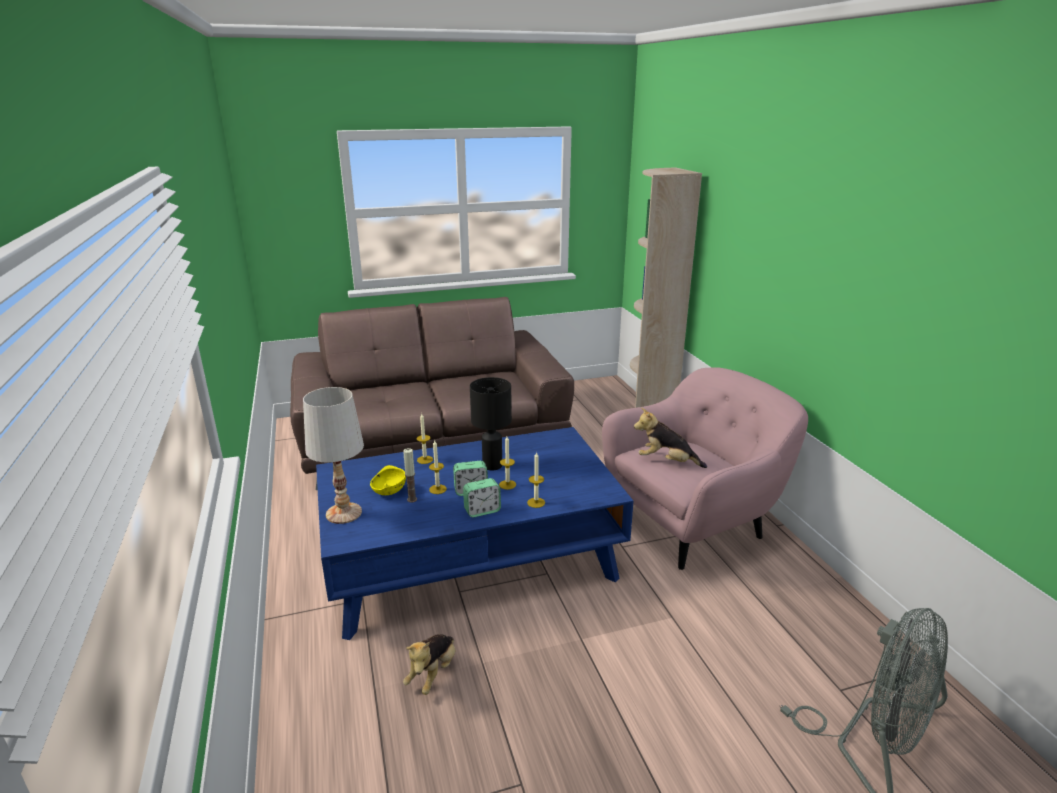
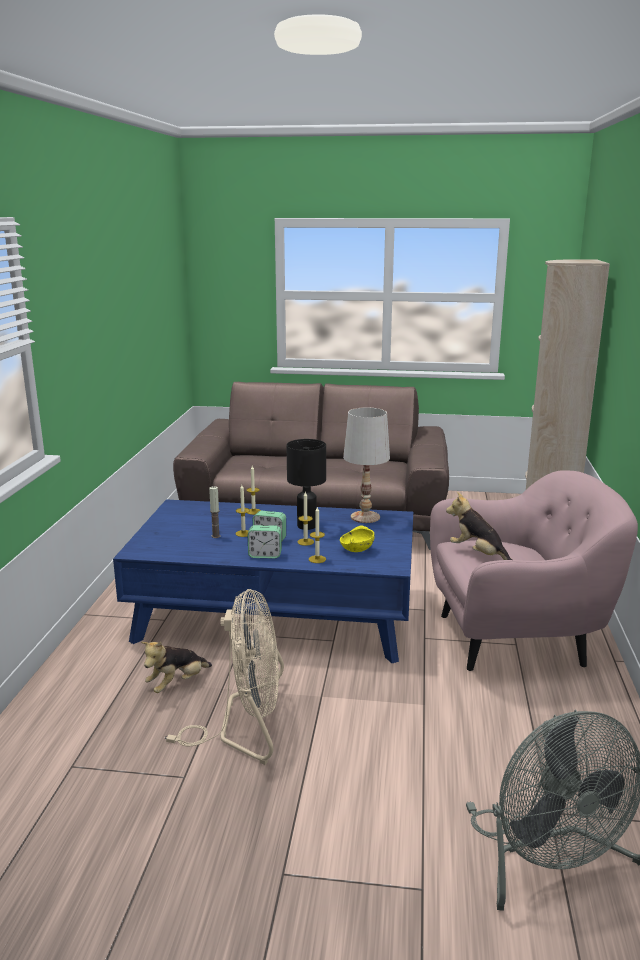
camera: 25 degrees right, 5 degrees down
white table lamp [303,387,364,524] -> white table lamp moved to [343,408,390,523]
yellow bowl [370,465,406,495] -> yellow bowl moved to [340,526,375,552]
none -> beige fan [164,589,284,765]

